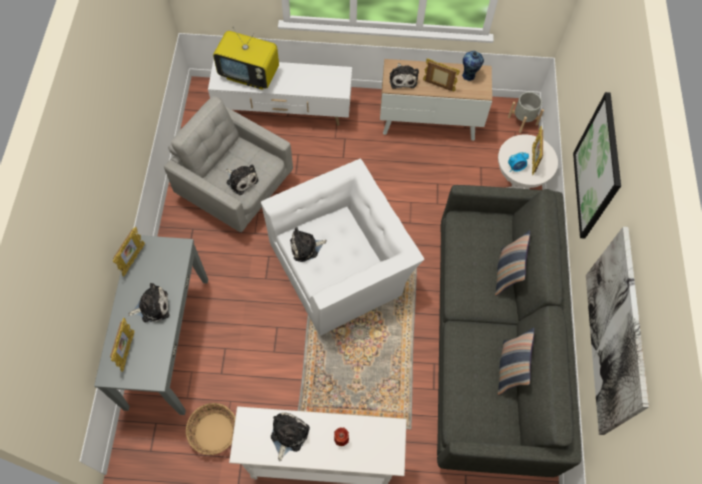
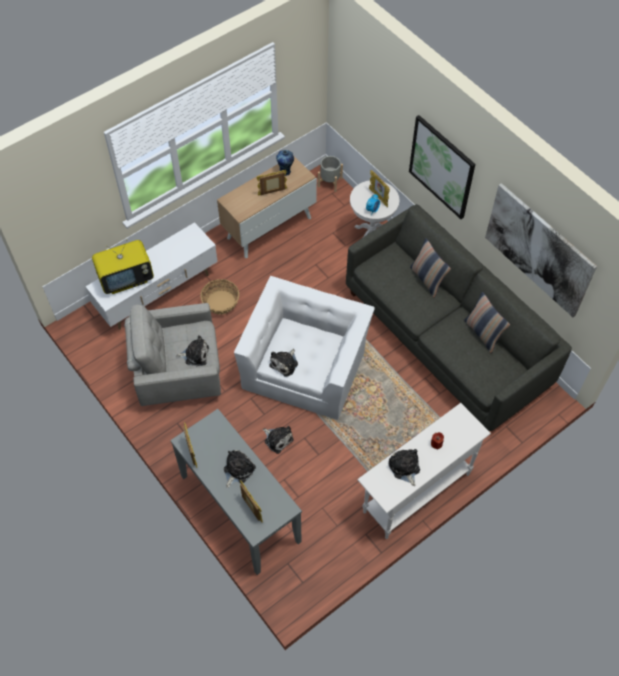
camera: 40 degrees left, 5 degrees down
basket [186,403,235,455] -> basket moved to [200,279,239,315]
plush toy [390,63,419,89] -> plush toy moved to [263,426,294,454]

